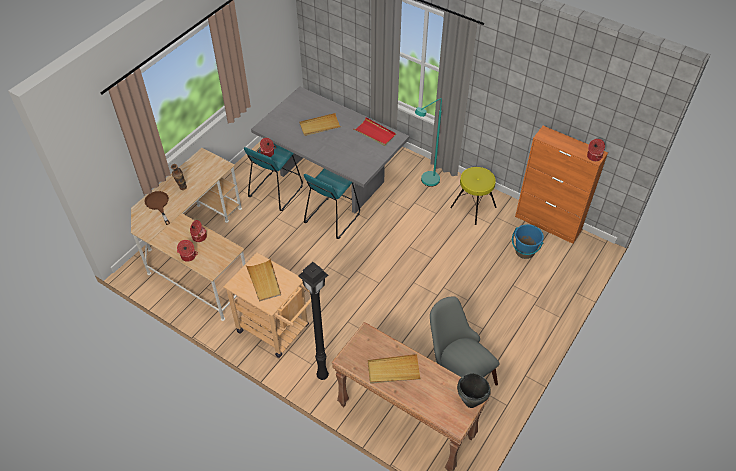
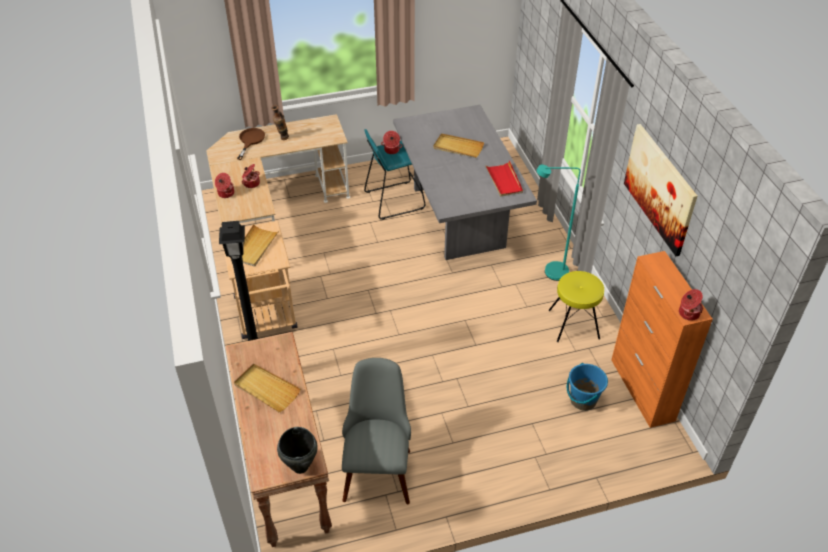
camera: 40 degrees right, 5 degrees down
turquoise stool [304,168,360,239] -> none
none -> picture [624,124,697,256]

